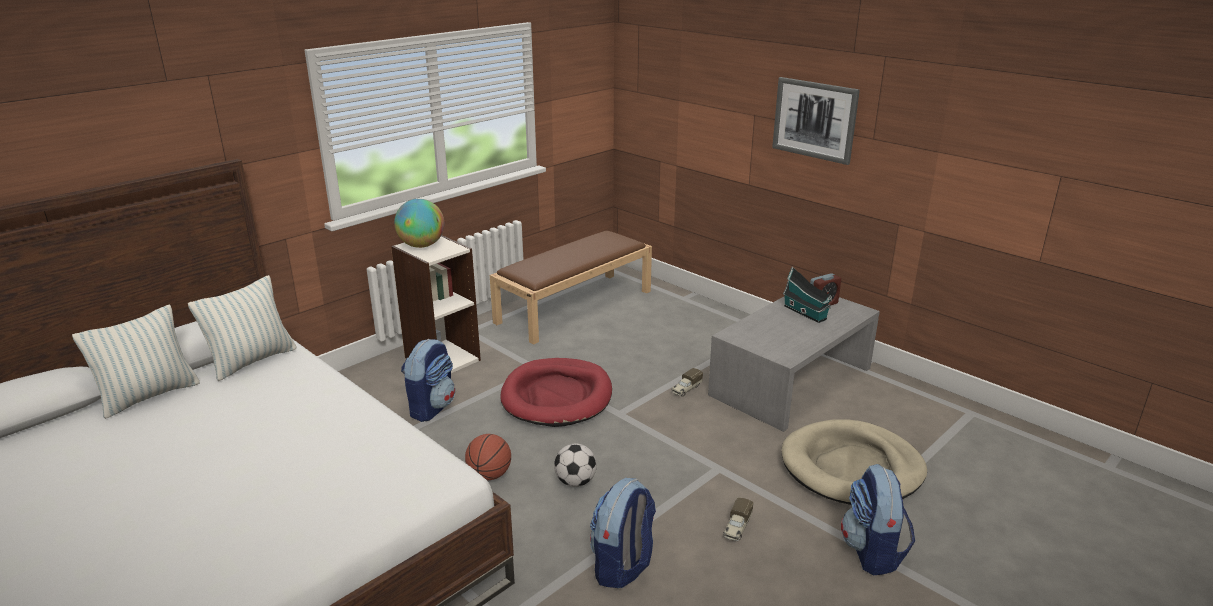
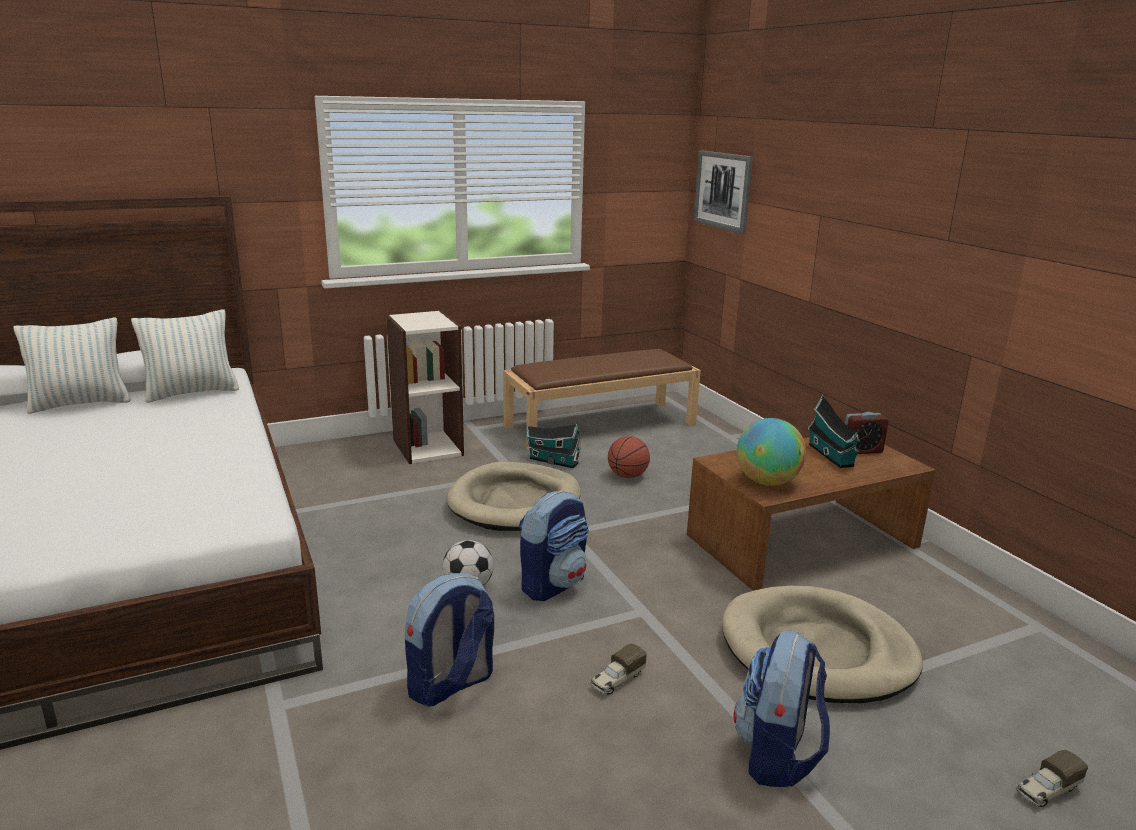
camera: 20 degrees right, 5 degrees down
globe [394,199,444,248] -> globe moved to [737,418,806,486]
backpack [401,339,455,422] -> backpack moved to [519,490,589,601]
basketball [465,434,511,480] -> basketball moved to [608,436,650,478]
red dog bed [500,358,612,427] -> beige dog bed [447,462,580,531]
toy truck [671,368,703,396] -> toy truck moved to [1016,749,1088,807]
grey coffee table [708,297,880,432] -> brown coffee table [687,437,936,591]
picture [772,77,860,165] -> picture moved to [693,150,753,234]
none -> toy house [526,424,581,468]

